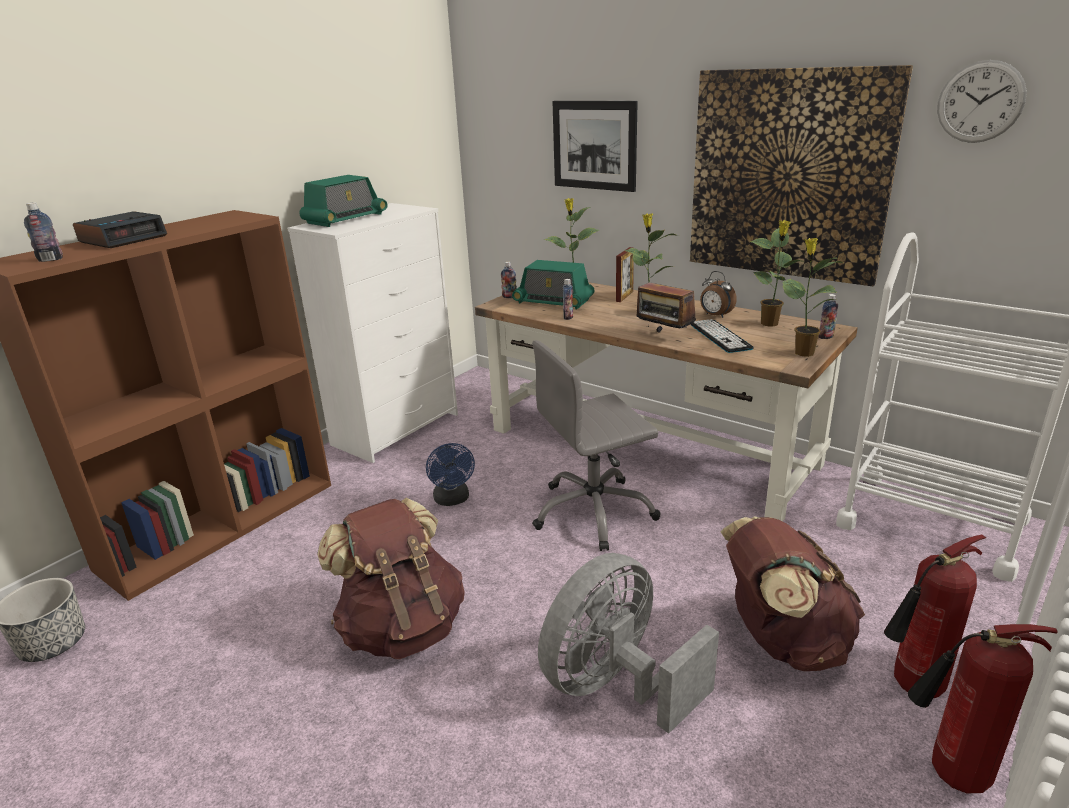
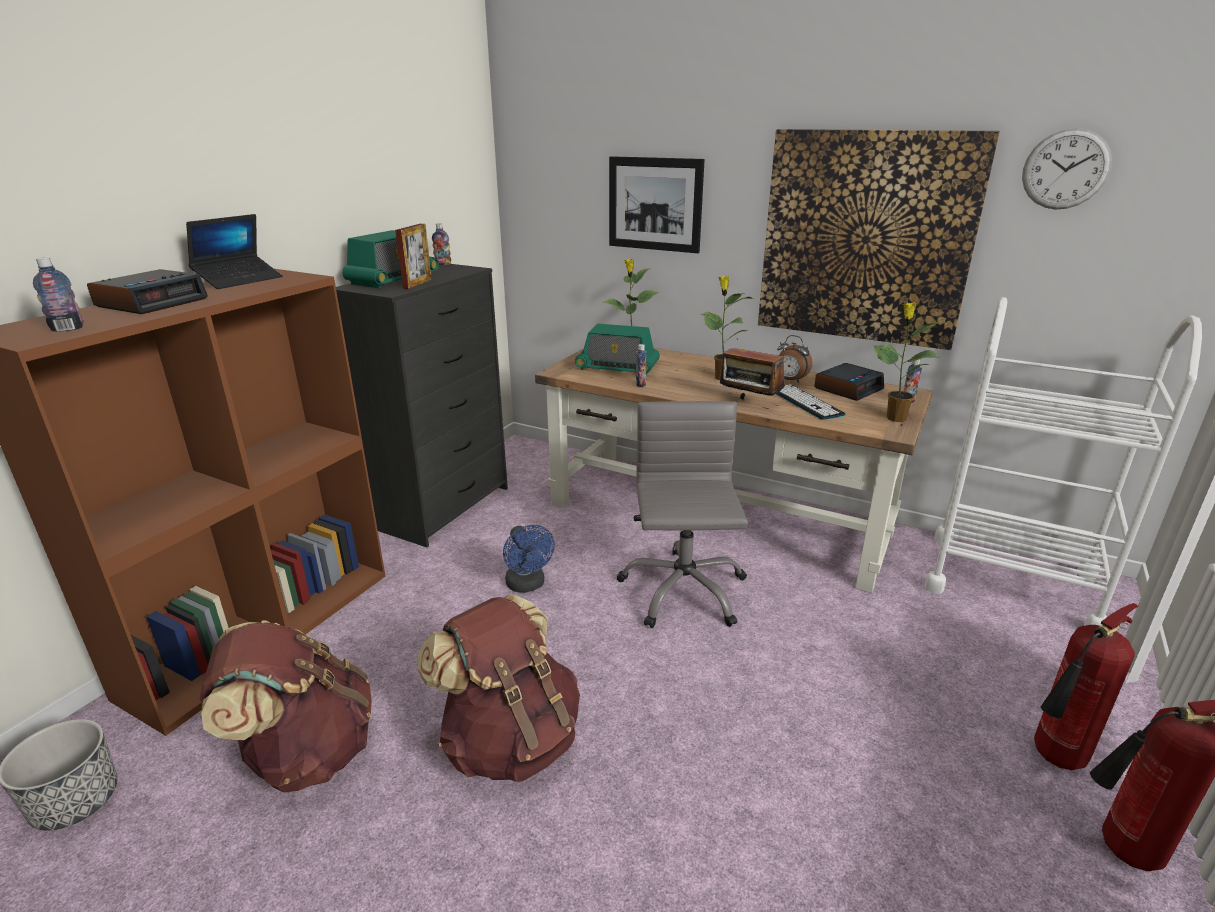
camera: 10 degrees left, 0 degrees up
white dresser [287,203,458,463] -> black dresser [336,264,508,547]
bottle [501,261,517,298] -> bottle moved to [432,223,451,265]
grey office chair [532,340,661,551] -> grey office chair turned 120 degrees clockwise [616,401,748,628]
grey fan [538,553,719,734] -> none
picture frame [616,247,634,302] -> picture frame moved to [395,224,432,289]
brown backpack [721,517,865,671] -> brown backpack moved to [200,620,372,793]
potted plant [750,220,806,327] -> alarm clock [814,363,884,401]
none -> laptop [186,214,283,289]

